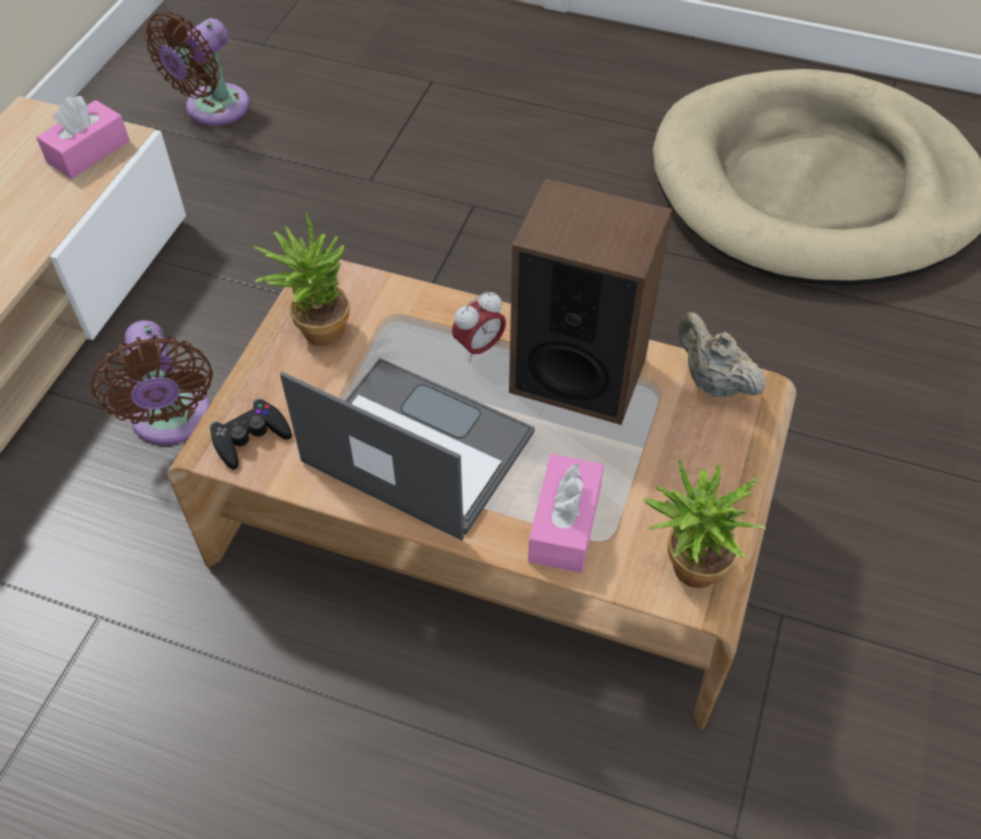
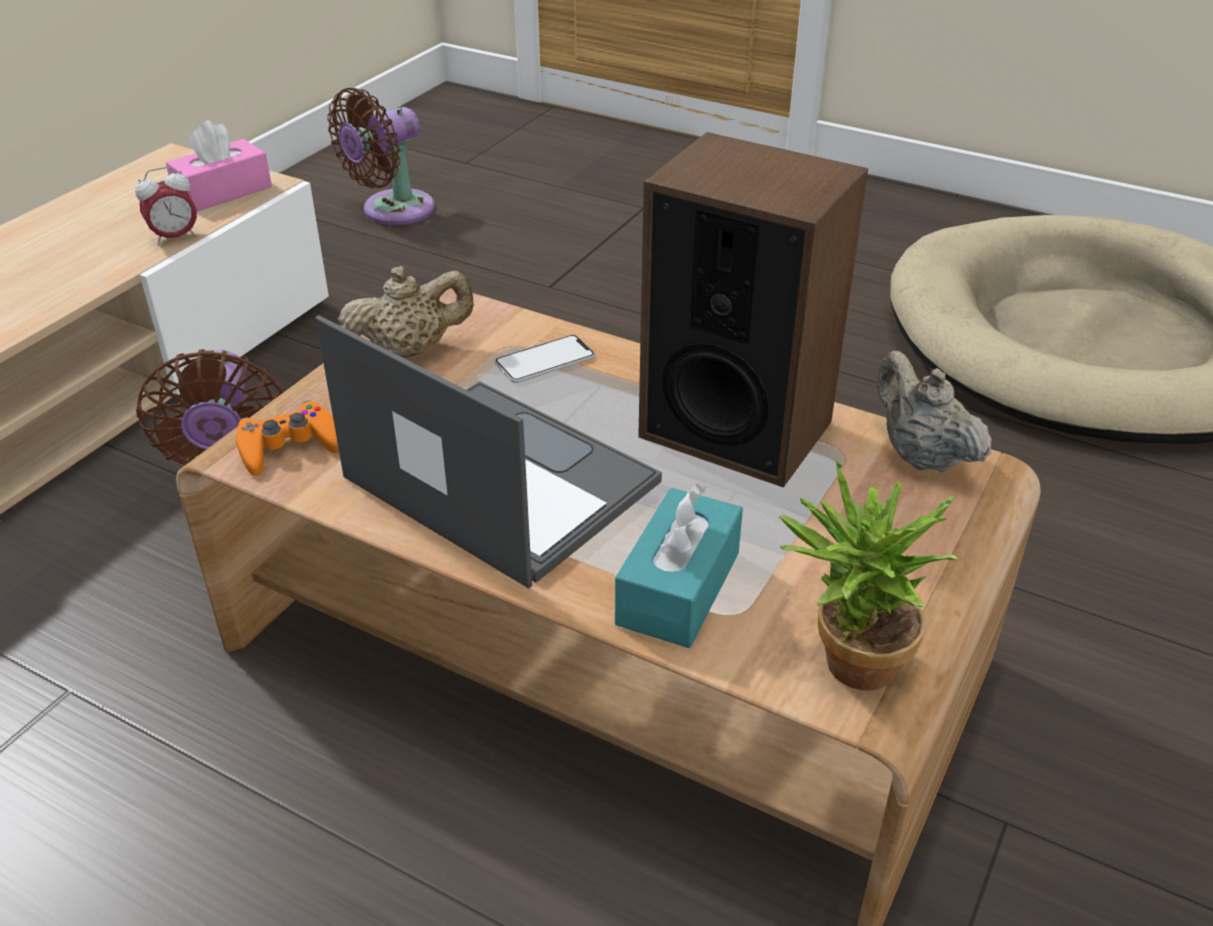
camera: 10 degrees right, 15 degrees down
black game controller [210,399,292,470] -> orange game controller [236,401,339,476]
potted plant [252,212,350,346] -> beige teapot [338,266,474,358]
alarm clock [452,292,506,362] -> alarm clock moved to [135,167,197,246]
pink tissue box [528,454,604,573] -> turquoise tissue box [615,483,743,648]
none -> phone [495,335,595,383]

